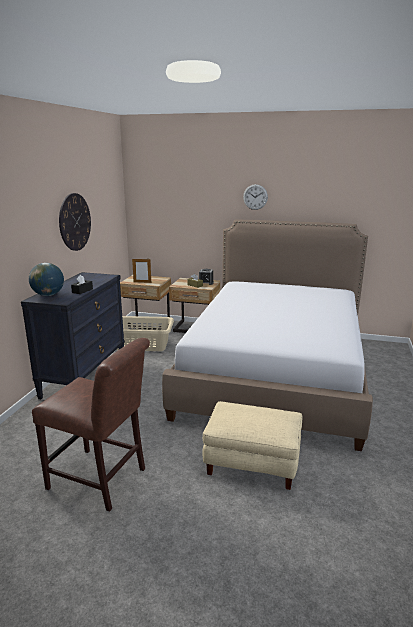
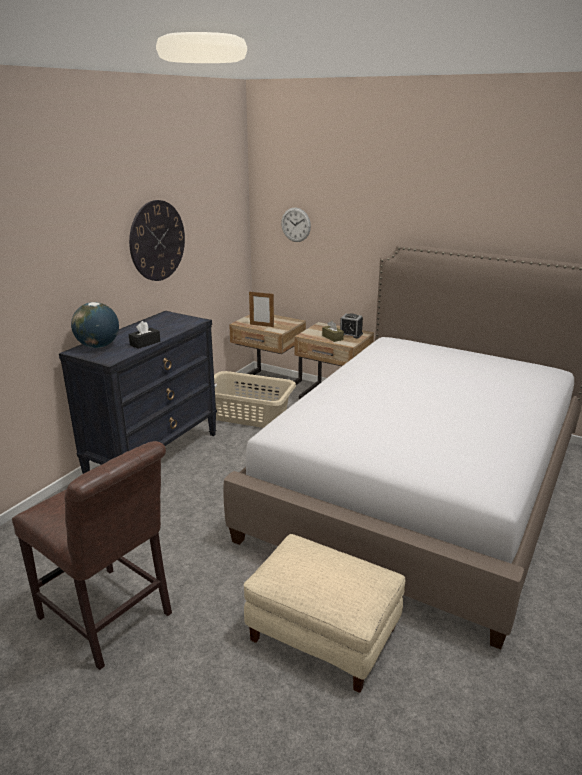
camera: 15 degrees right, 5 degrees up
wall clock [243,184,268,210] -> wall clock moved to [281,208,311,242]

